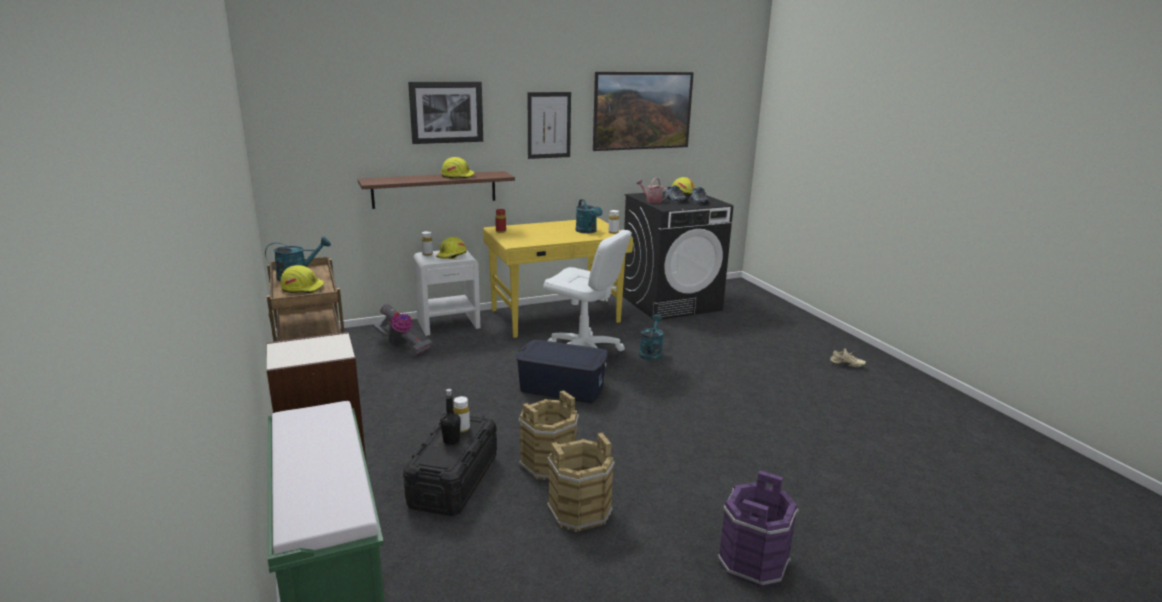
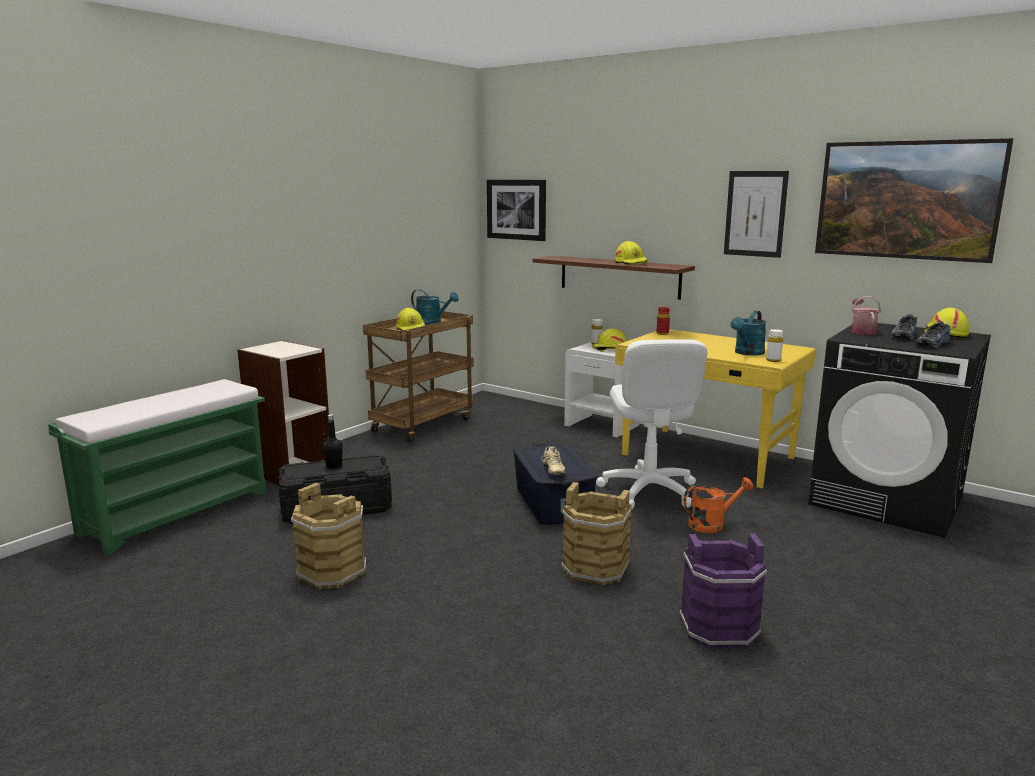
camera: 60 degrees right, 5 degrees down
vacuum cleaner [373,304,433,355] -> none
picture [408,82,483,144] -> picture moved to [487,180,546,241]
white bottle [453,396,470,433] -> none
brown bucket [519,390,579,480] -> brown bucket moved to [561,482,632,586]
turquoise watering can [639,314,664,361] -> orange watering can [684,477,754,533]
purple bucket [718,470,799,588] -> purple bucket moved to [680,533,767,649]
beige shoe [830,348,866,367] -> beige shoe moved to [541,446,565,475]

